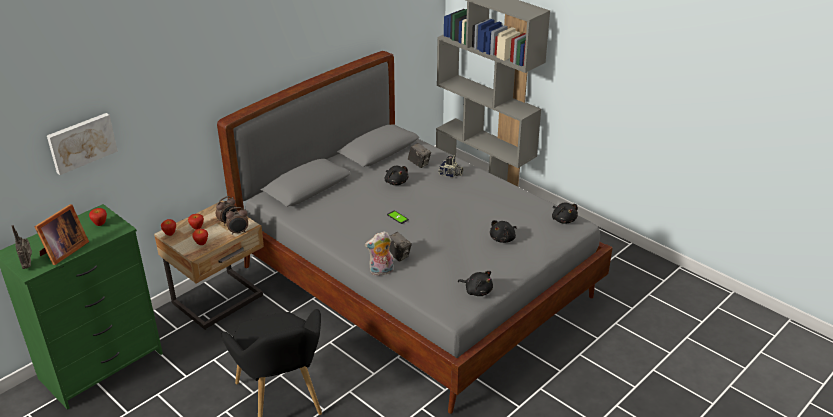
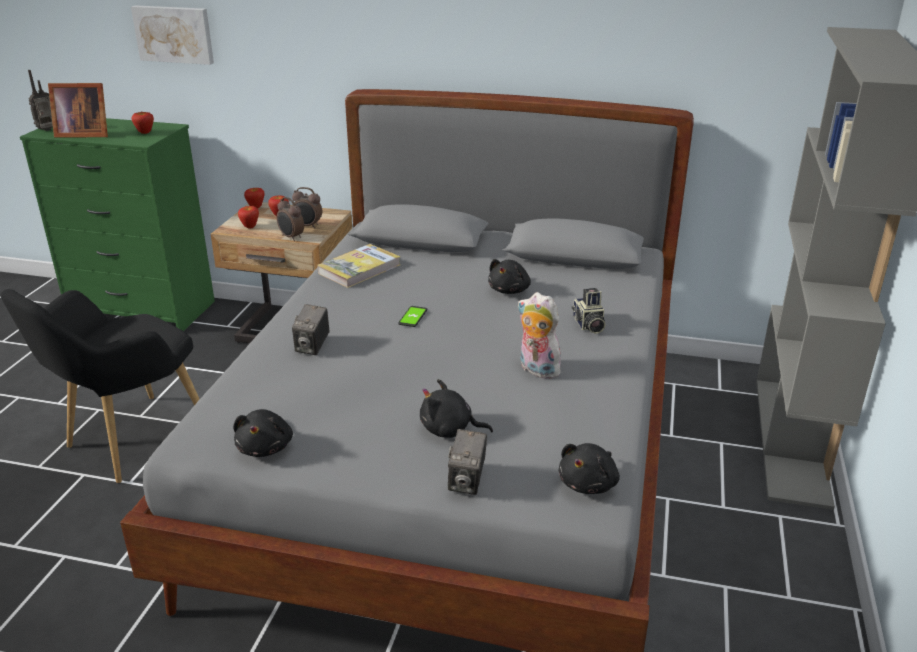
camera: 60 degrees right, 5 degrees down
plush toy [365,231,394,276] -> plush toy moved to [517,292,561,379]
camera [408,143,431,168] -> camera moved to [448,429,487,495]
none -> book [317,244,400,288]

